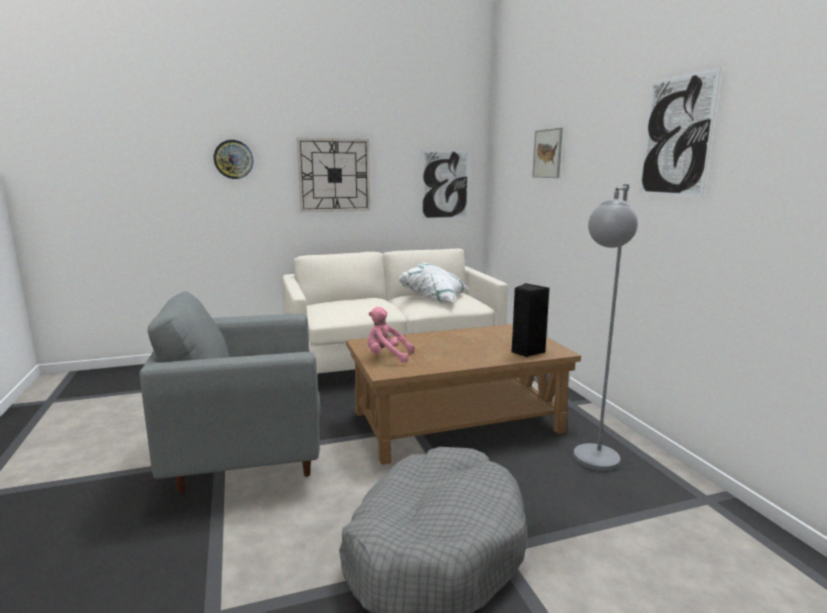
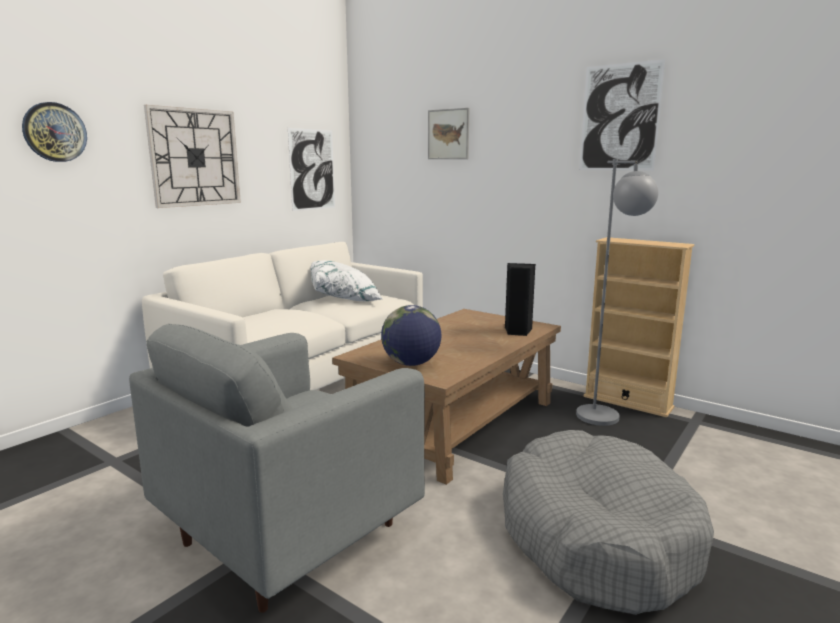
camera: 35 degrees left, 0 degrees up
pink plush toy [367,307,414,363] -> globe [381,305,442,366]
none -> beige bookcase [583,237,694,417]

